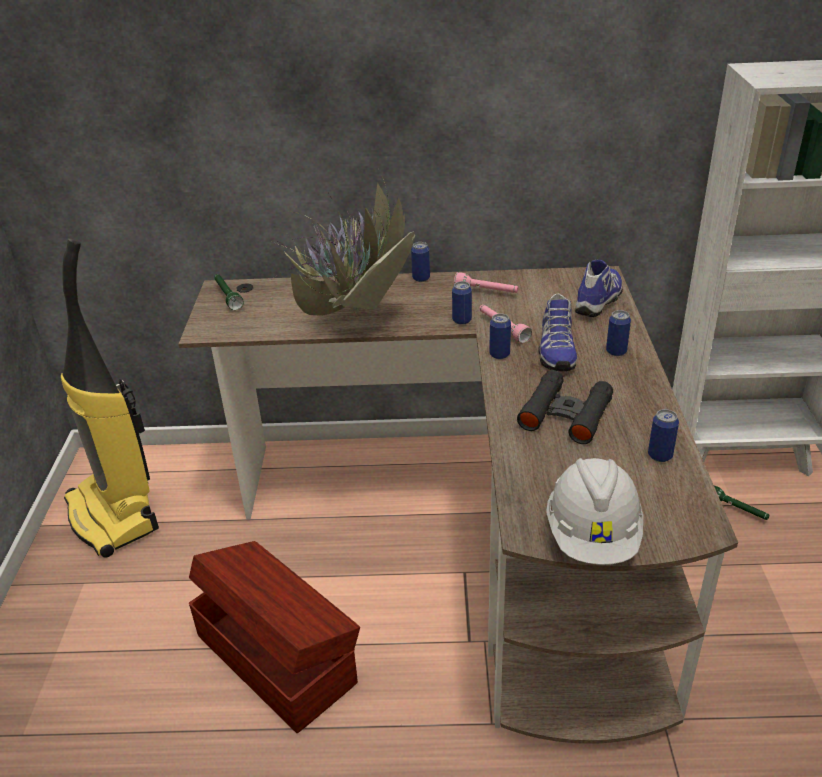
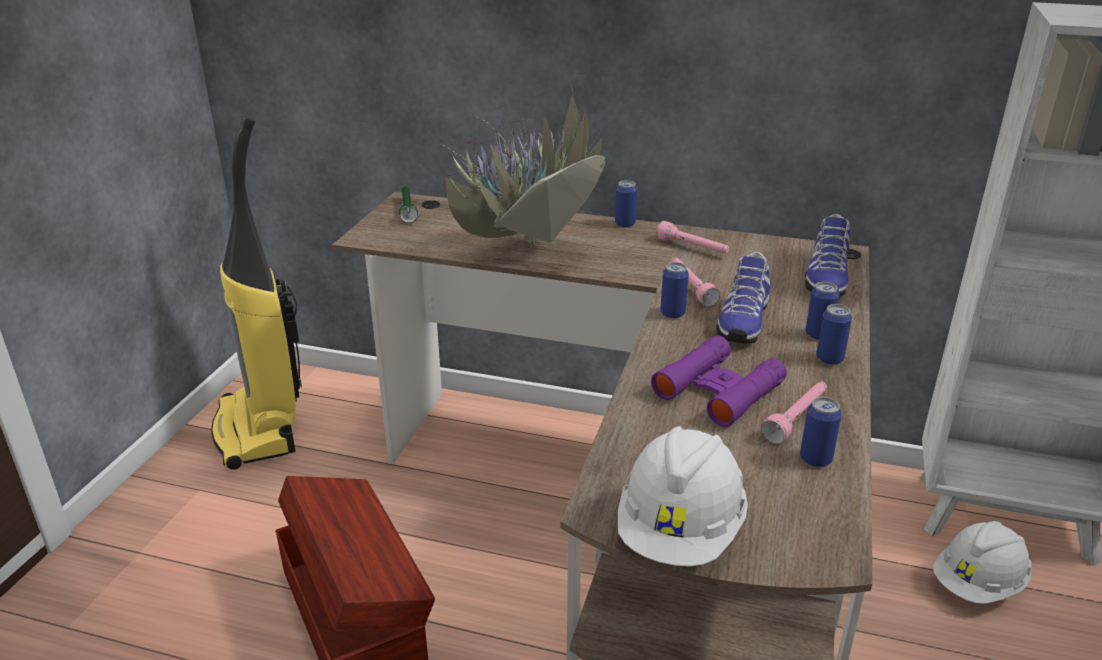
camera: 15 degrees right, 5 degrees down
can [452,281,472,325] -> can moved to [816,304,852,365]
black binoculars [517,370,613,444] -> purple binoculars [651,336,787,427]
shoe [575,260,623,317] -> shoe turned 150 degrees clockwise [805,214,850,296]
green flashlight [714,485,770,520] -> white hard hat [933,521,1032,604]
none -> pink flashlight [761,381,827,444]

